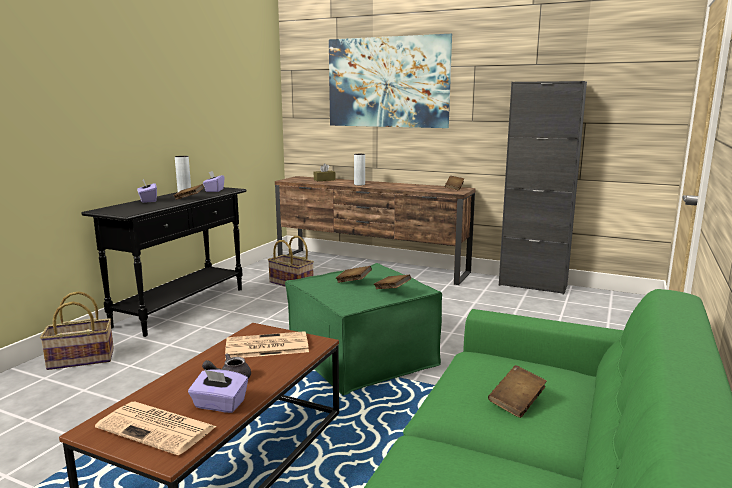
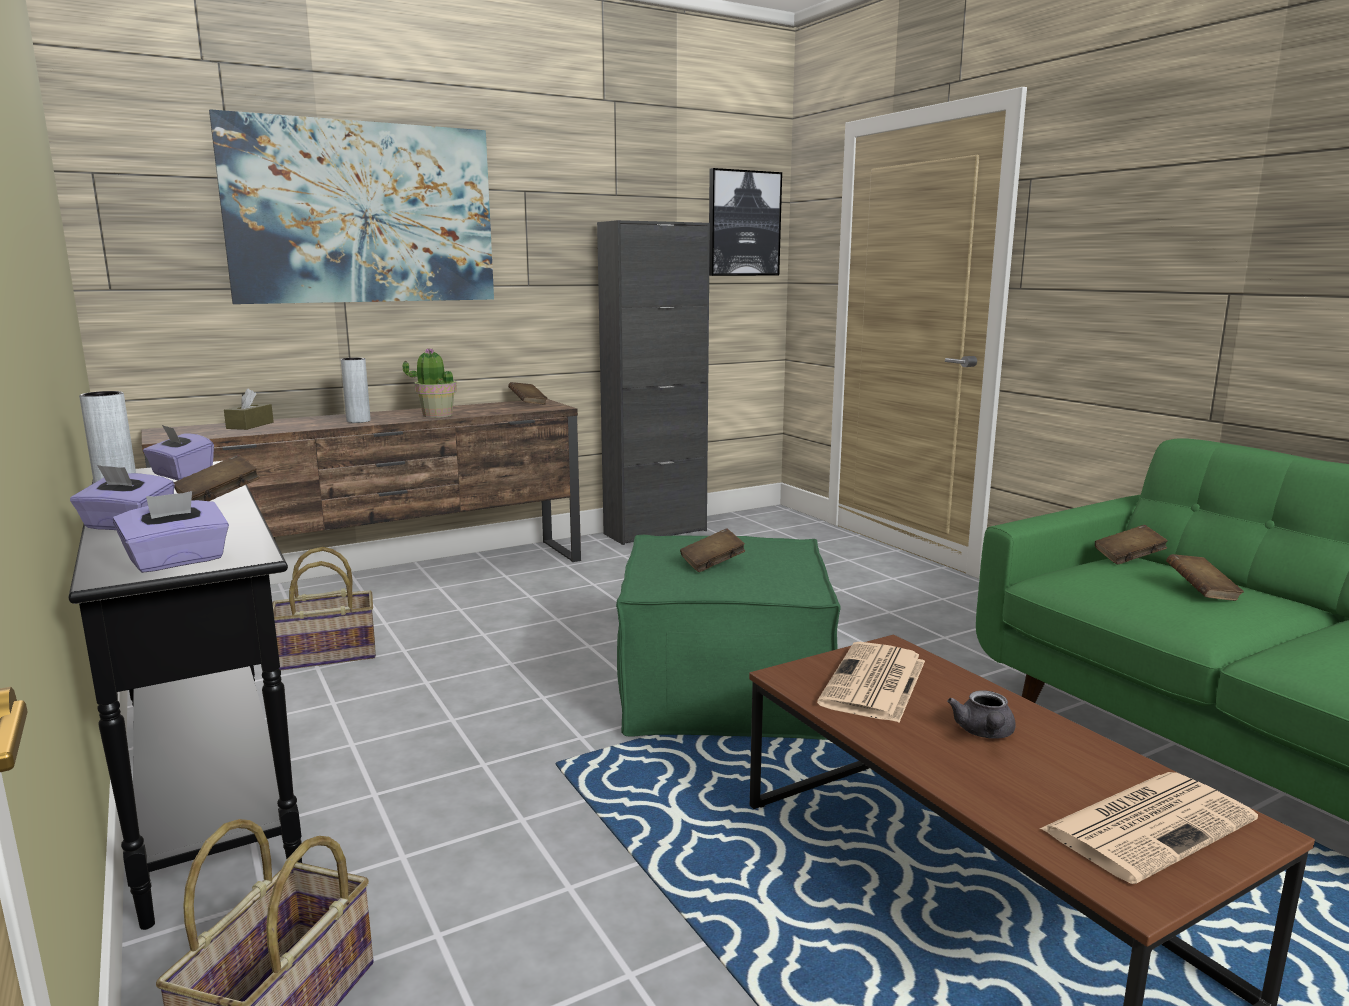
camera: 55 degrees left, 0 degrees up
purple tissue box [188,369,248,413] -> purple tissue box moved to [113,491,229,573]
brown book [374,275,411,289] -> brown book moved to [1095,525,1168,564]
none -> potted plant [403,348,457,418]
none -> picture [709,168,782,276]

